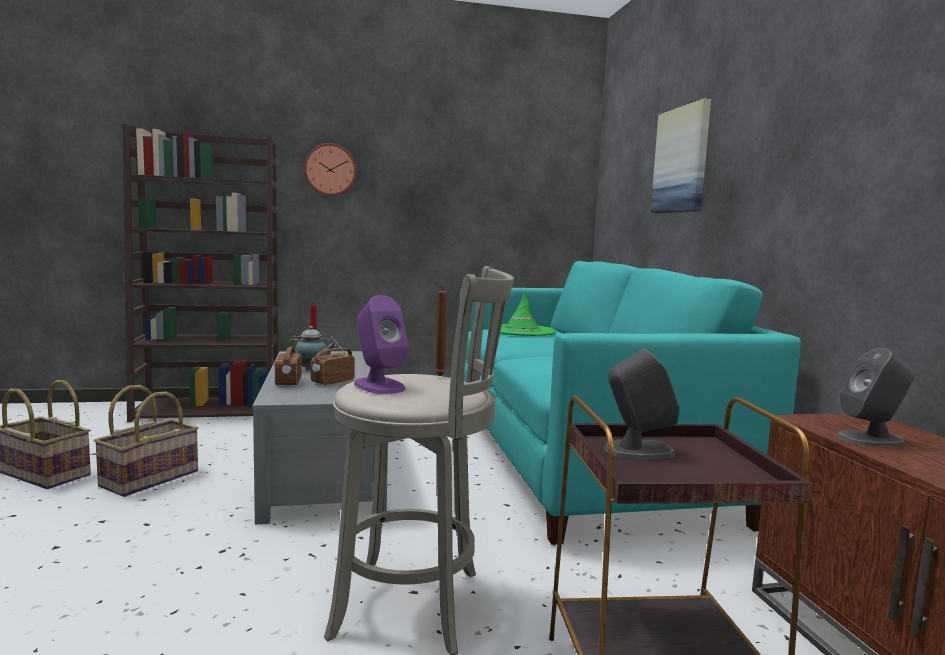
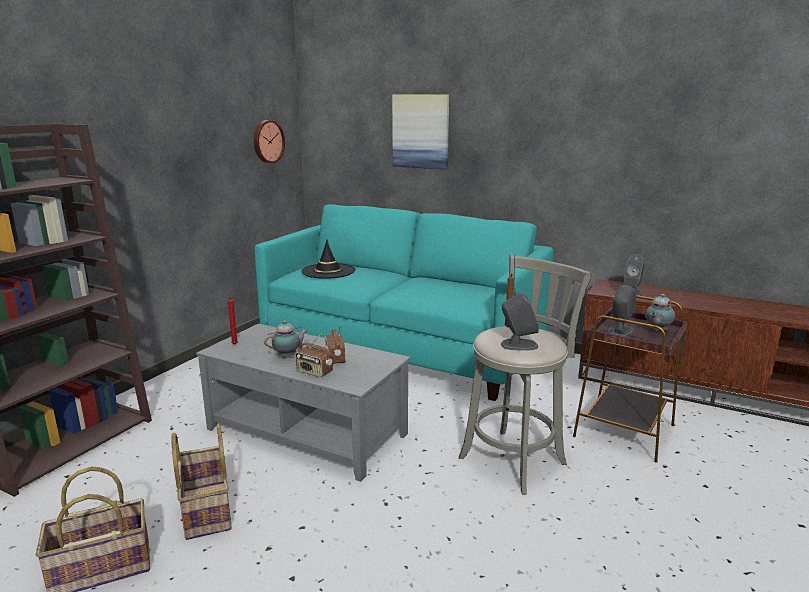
camera: 50 degrees left, 10 degrees up
wall clock [304,143,357,196] -> wall clock moved to [254,120,285,163]
purple speaker [354,295,409,394] -> grey speaker [501,292,539,351]
green hat [500,290,556,336] -> black hat [301,239,355,279]
none -> teapot [645,294,675,332]

